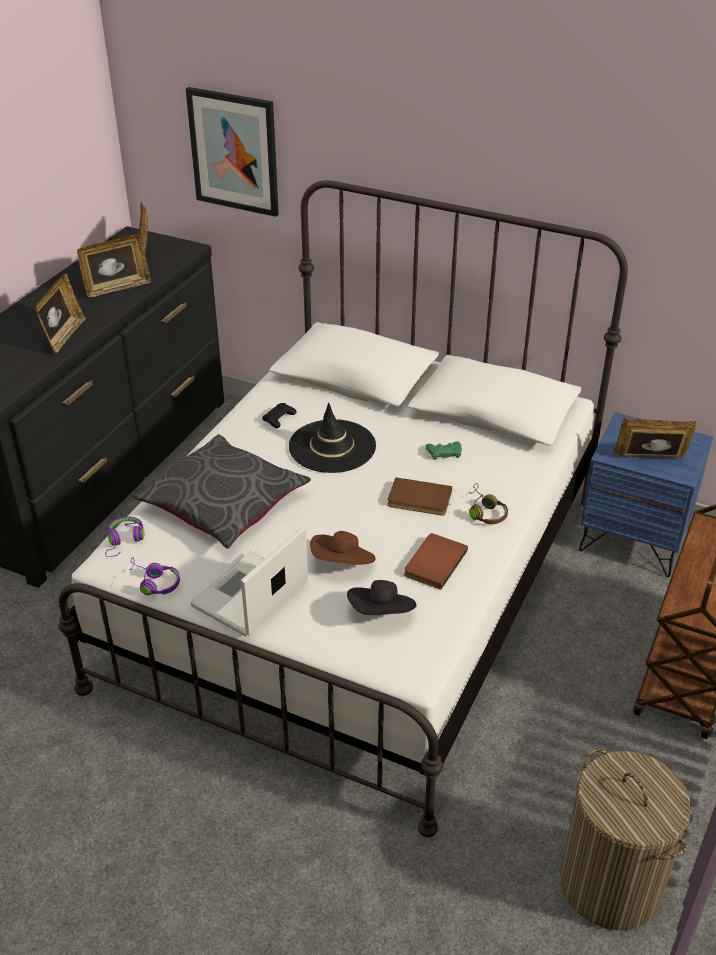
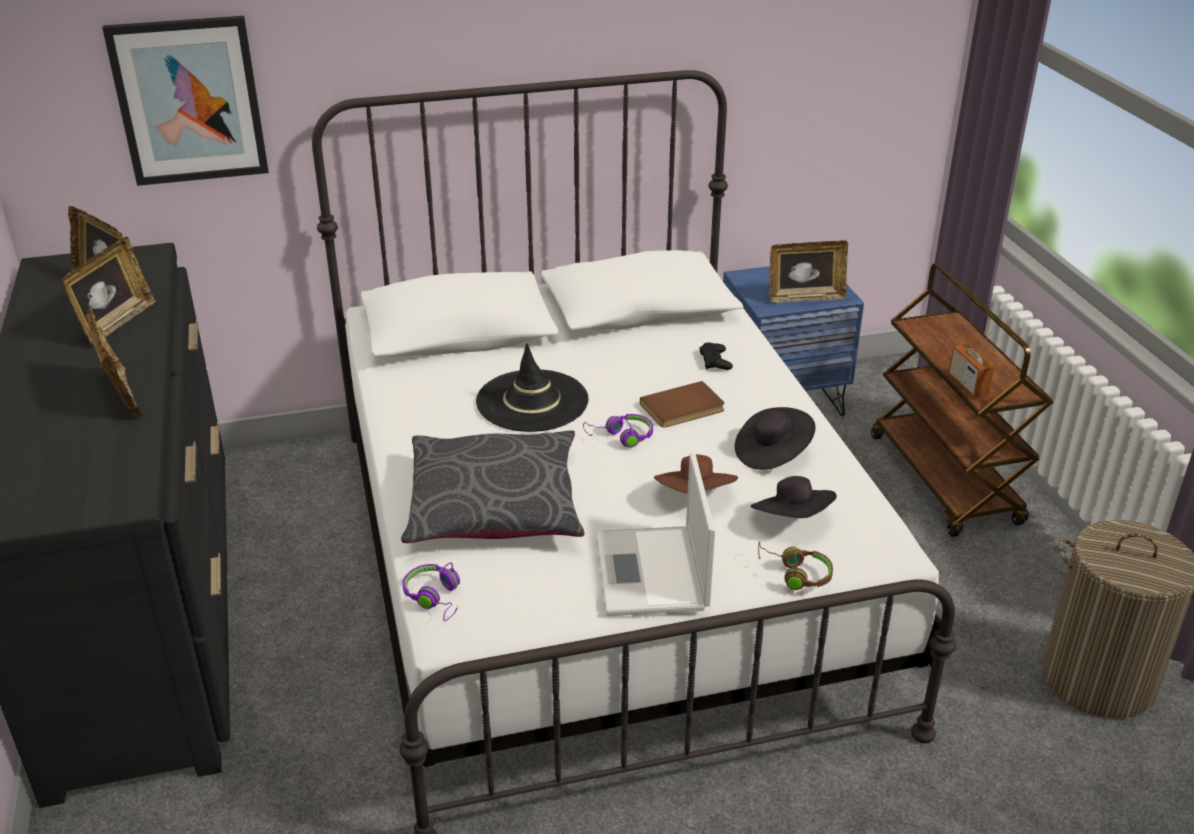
camera: 40 degrees left, 5 degrees down
purple headphones [129,557,180,596] -> purple headphones moved to [583,414,653,448]
black game controller [262,403,297,428] -> black game controller moved to [699,342,733,370]
brown book [404,533,468,590] -> black hat [735,407,816,470]
green game controller [425,441,462,460] -> none
brown headphones [469,483,508,524] -> brown headphones moved to [758,541,833,590]
picture frame [614,418,697,458] -> picture frame turned 150 degrees counterclockwise [769,241,848,303]
none -> radio [948,326,995,397]

